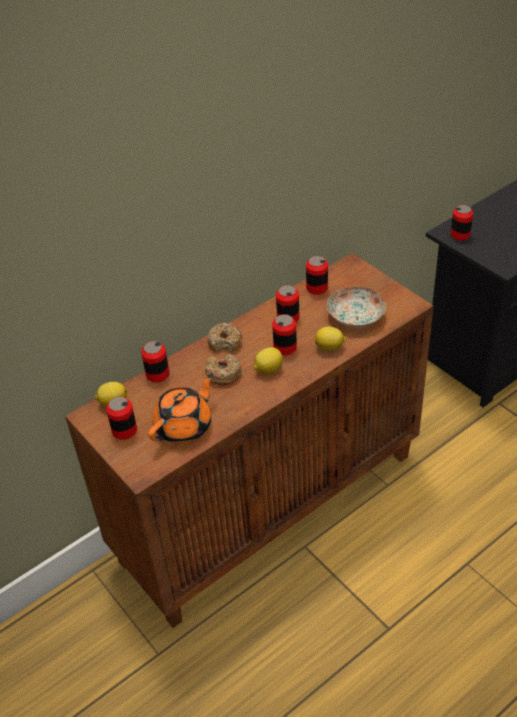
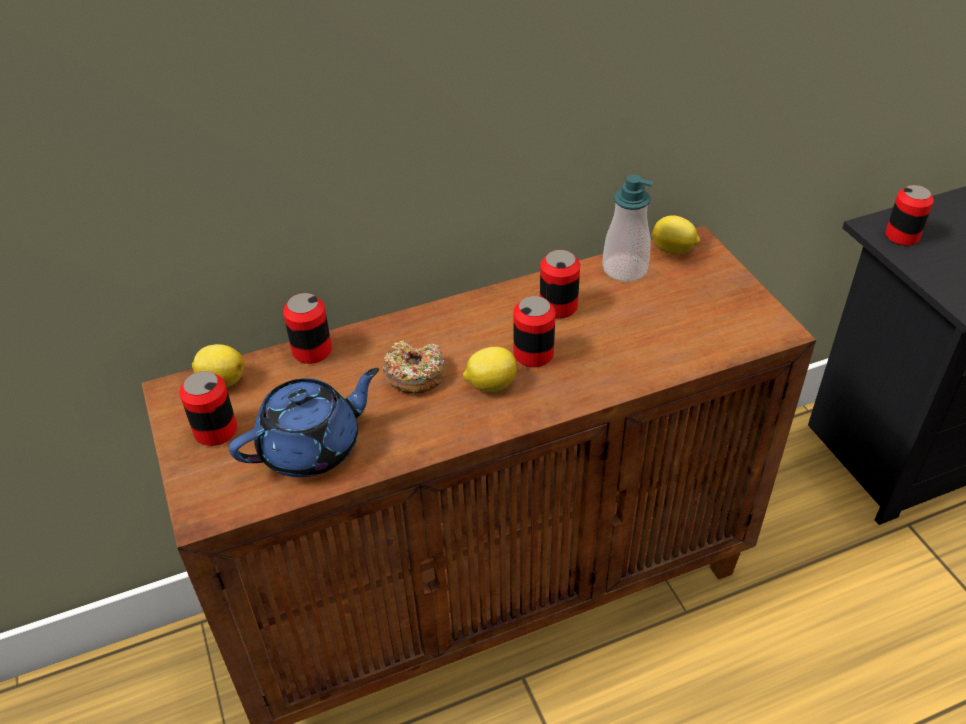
camera: 15 degrees right, 0 degrees up
orange teapot [148,373,214,443] -> blue teapot [229,368,379,477]
donut [207,322,242,352] -> none
can [306,256,328,295] -> soap dispenser [602,175,654,282]
lemon [315,326,346,351] -> lemon moved to [652,215,700,255]
plate [327,287,386,327] -> none

